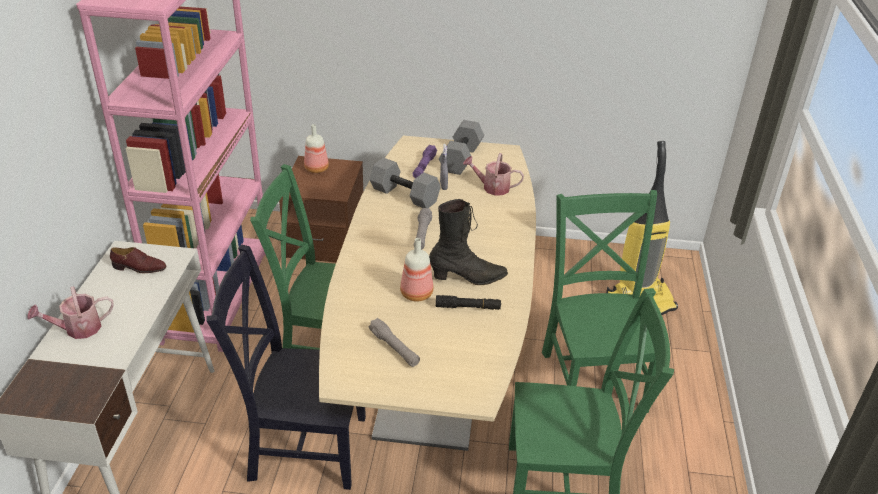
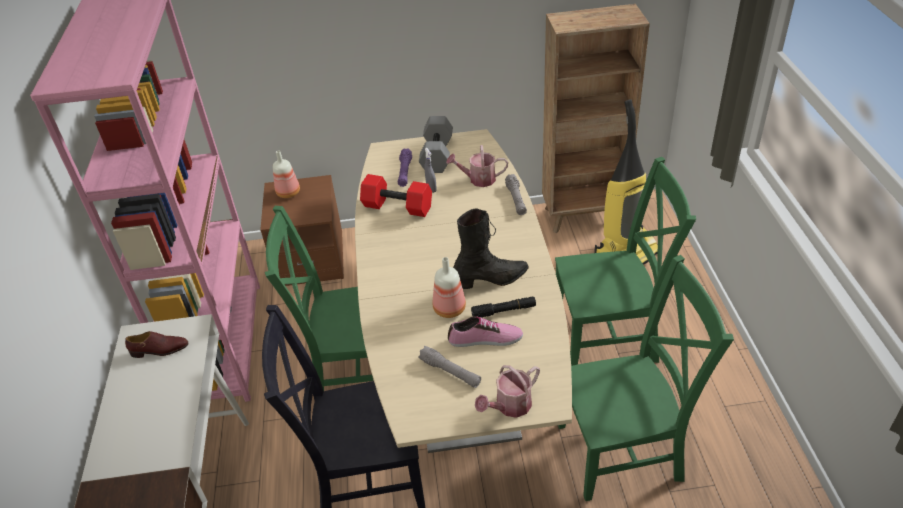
camera: 10 degrees left, 5 degrees up
watering can [27,287,114,339] -> watering can moved to [475,365,540,418]
grey dumbbell [370,158,441,208] -> red dumbbell [360,174,432,217]
grey flashlight [414,208,432,250] -> grey flashlight moved to [505,174,527,215]
green chair [542,190,657,413] -> green chair turned 105 degrees clockwise [555,157,696,366]
none -> shoe [448,316,523,347]
none -> brown bookcase [542,4,650,233]

